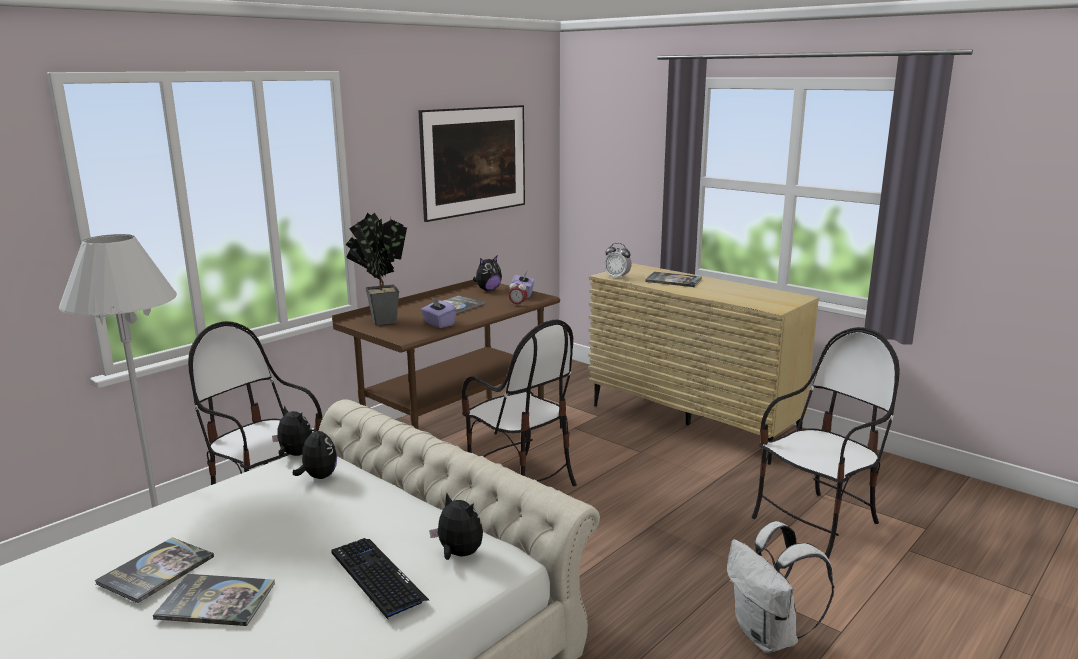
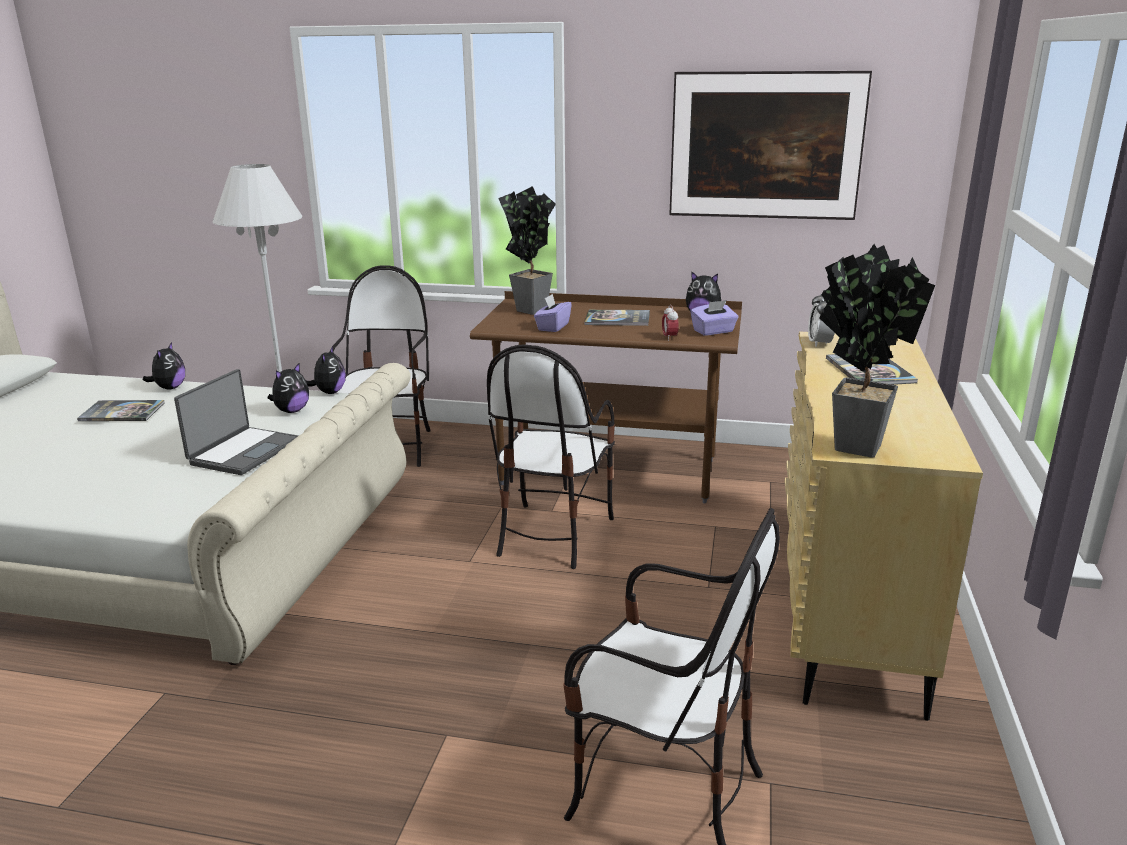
camera: 60 degrees right, 5 degrees up
book [153,574,275,626] -> none
keyboard [332,538,429,620] -> none
plush toy [429,492,483,560] -> plush toy moved to [143,342,185,390]
white backpack [727,521,834,653] -> none
none -> laptop [174,369,298,475]
none -> potted plant [819,244,935,458]

